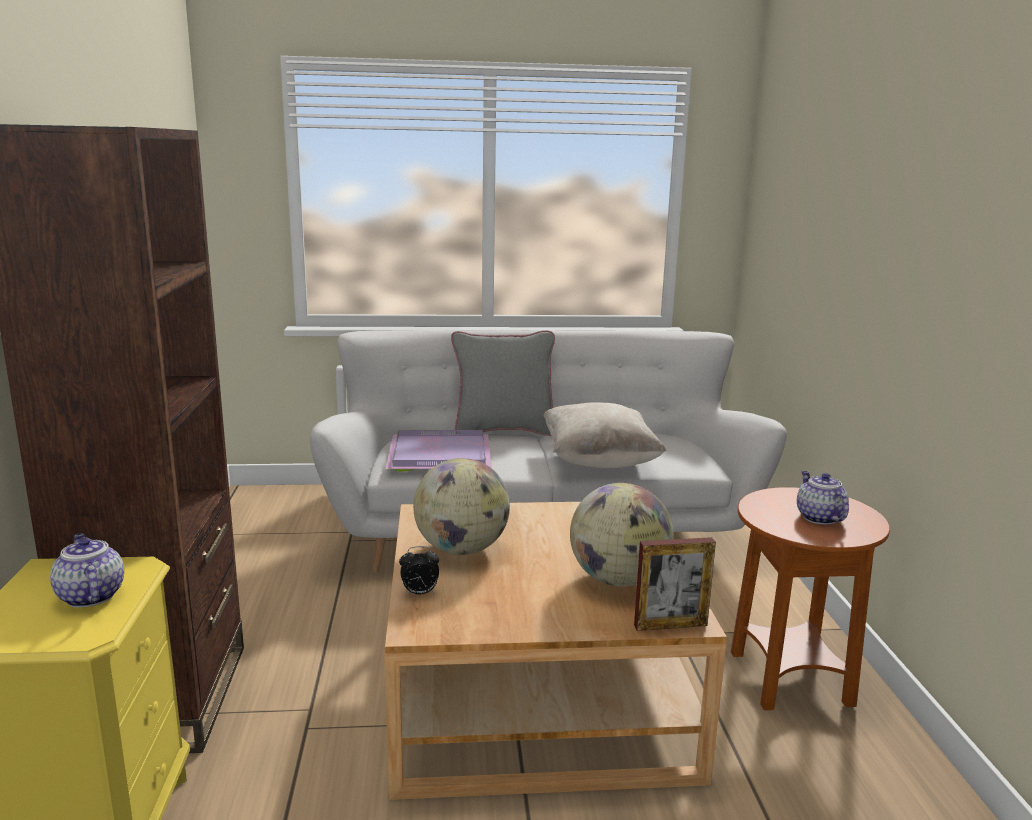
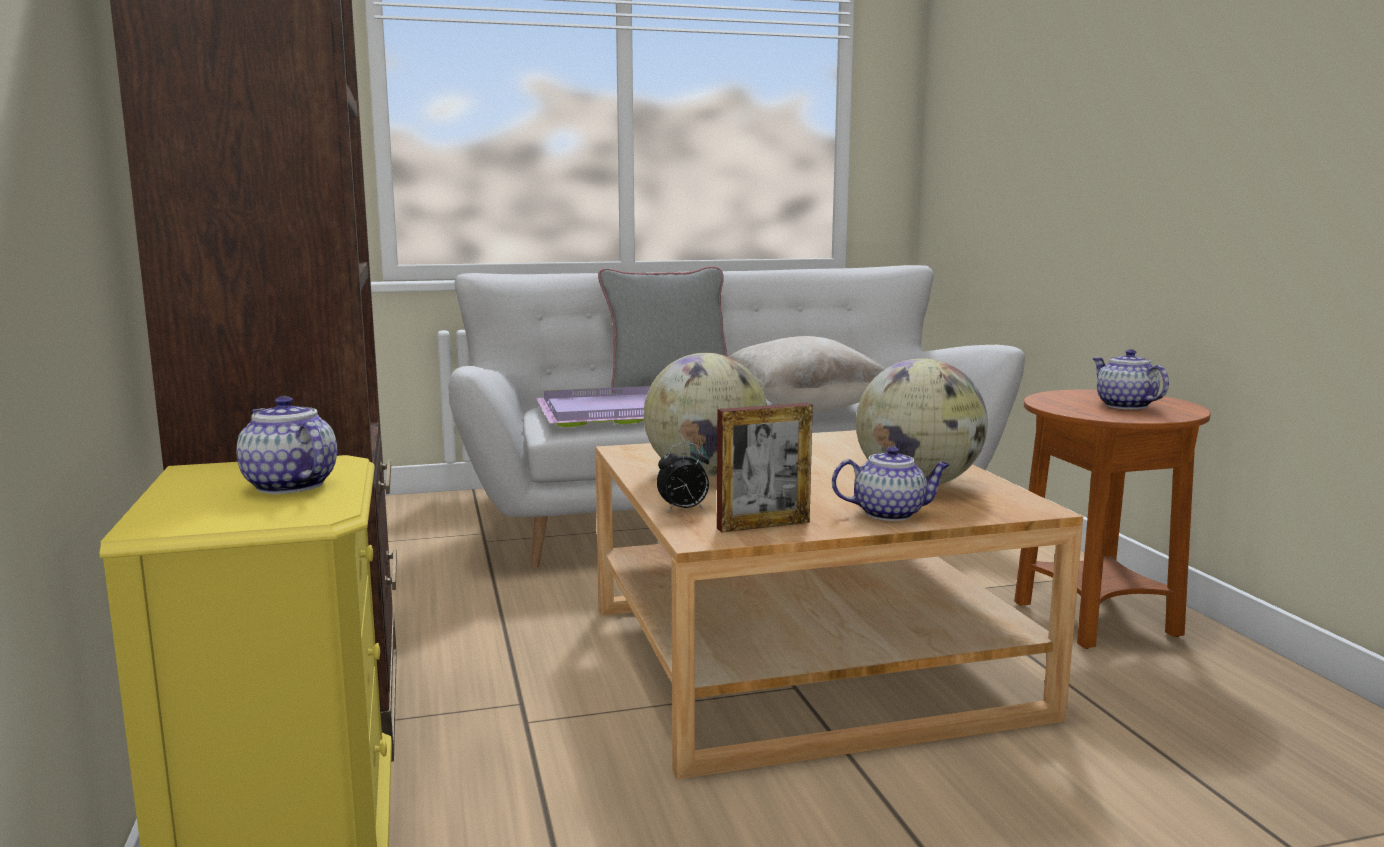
camera: 10 degrees left, 5 degrees down
picture frame [634,537,716,631] -> picture frame moved to [717,403,813,532]
none -> teapot [832,446,950,521]

